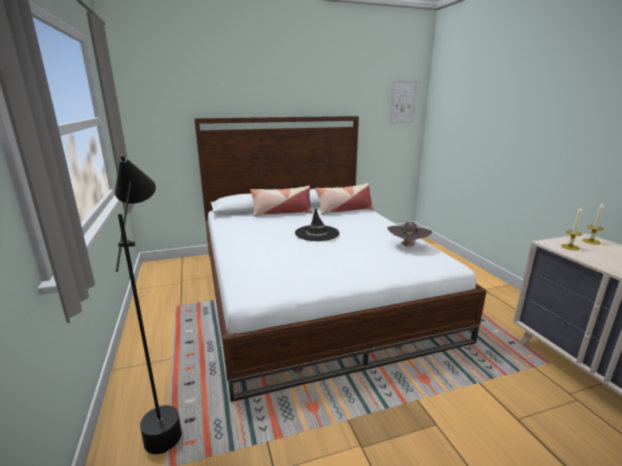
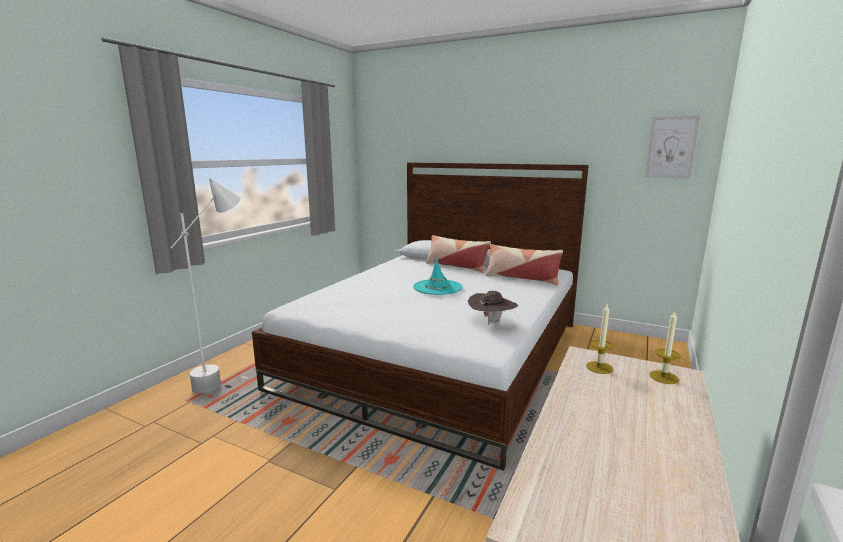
camera: 45 degrees right, 5 degrees down
black floor lamp [115,155,182,454] -> white floor lamp [171,178,241,394]
black hat [295,208,339,241] -> turquoise hat [413,258,462,295]

